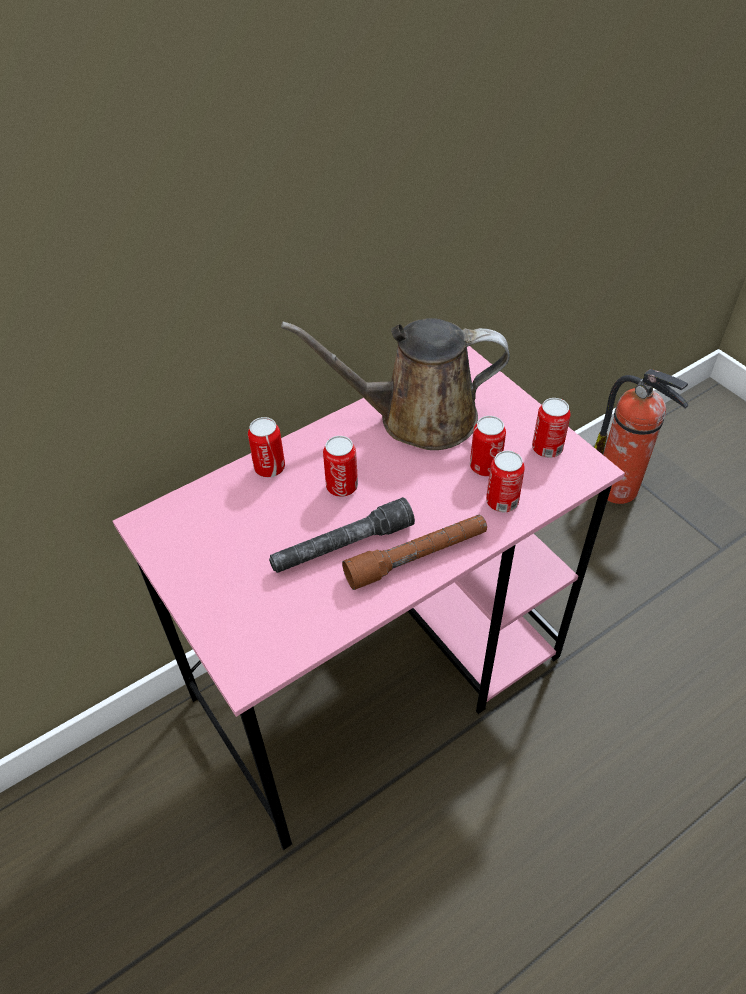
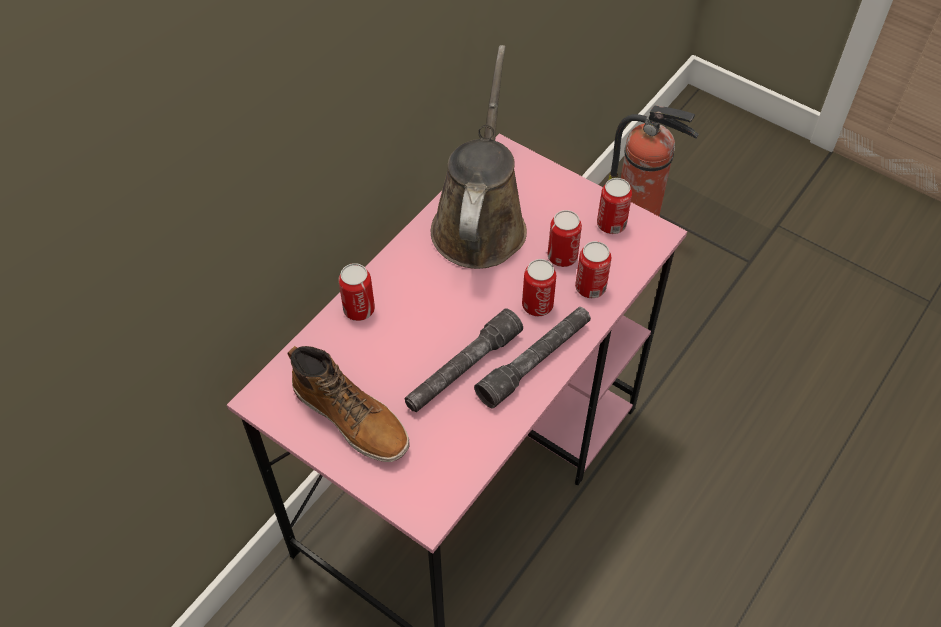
camera: 20 degrees left, 5 degrees up
brown watering can [281,318,510,450] -> brown watering can turned 120 degrees clockwise [431,45,527,269]
can [323,436,358,497] -> can moved to [522,259,557,316]
brown flashlight [342,514,487,590] -> grey flashlight [474,307,591,408]
none -> boot [287,346,409,462]

